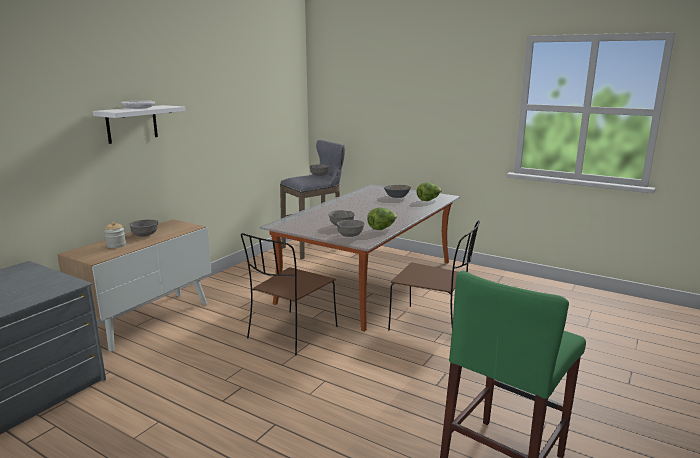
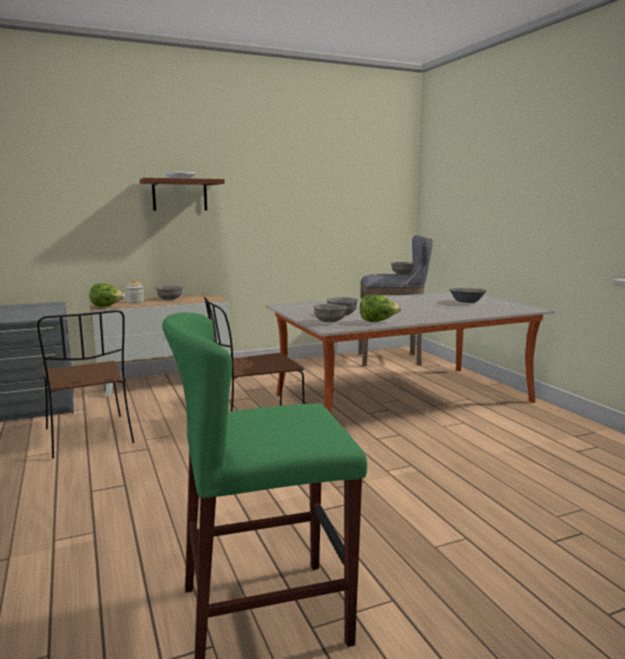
camera: 35 degrees right, 5 degrees down
white shelf [93,105,185,144] -> brown shelf [140,178,225,211]
brown chair [388,220,480,330] -> brown chair moved to [37,310,134,459]
lettuce [417,182,442,201] -> lettuce moved to [89,283,125,307]

